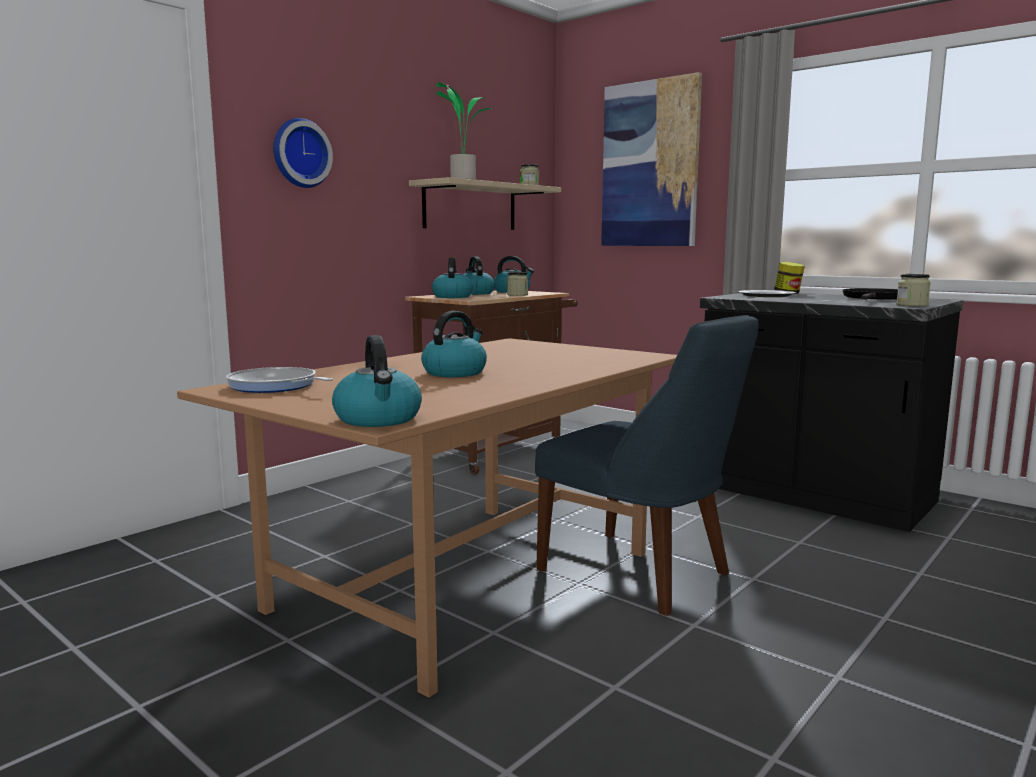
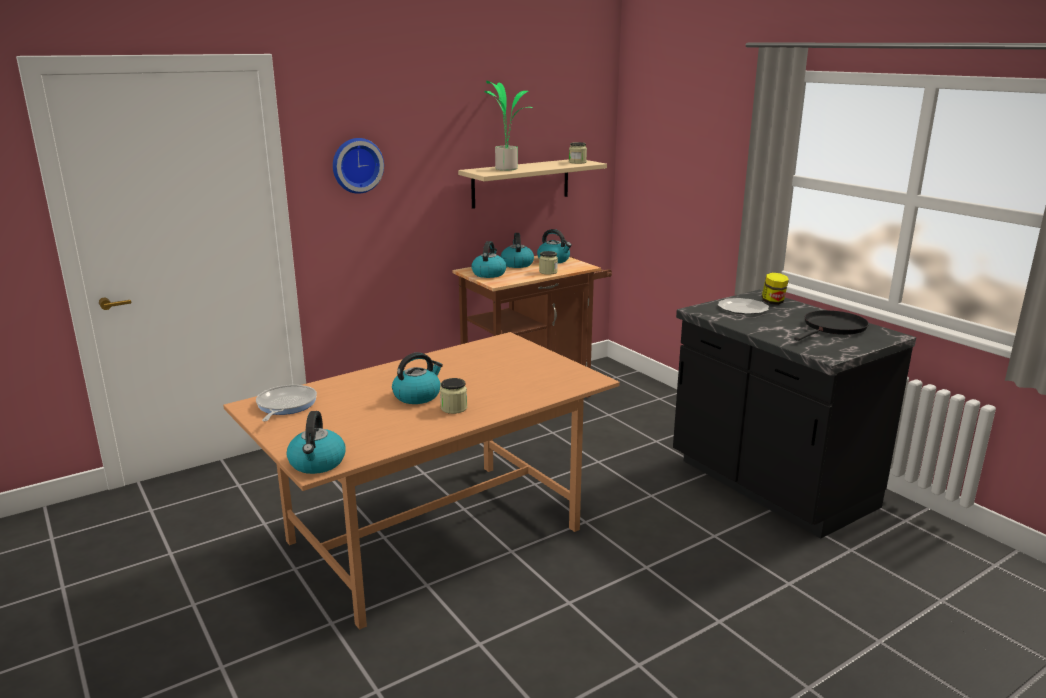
camera: 15 degrees right, 10 degrees up
frying pan [226,367,333,393] -> frying pan turned 45 degrees clockwise [256,385,317,422]
blue chair [535,315,759,616] -> none
picture [601,72,702,246] -> none
jar [896,274,931,306] -> jar moved to [440,378,467,414]

